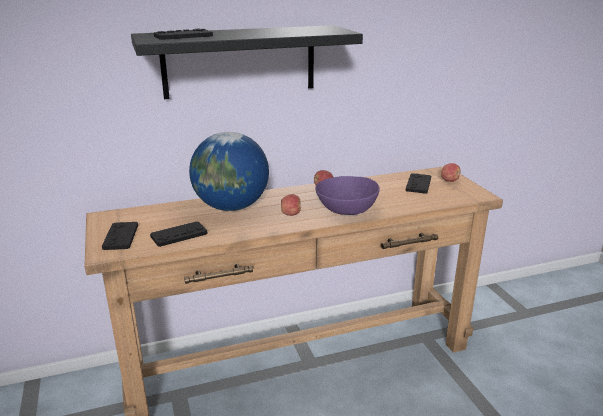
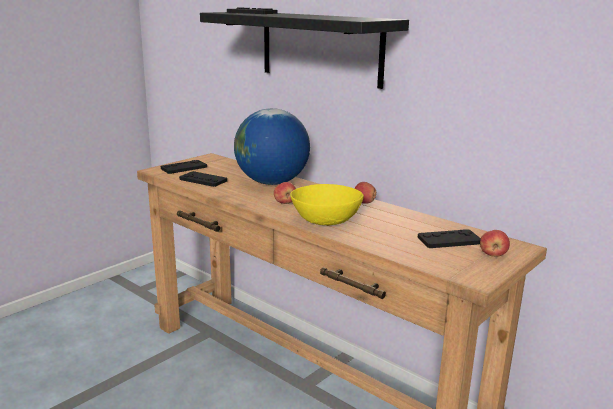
camera: 60 degrees right, 5 degrees down
purple bowl [315,176,380,215] -> yellow bowl [290,184,364,226]

